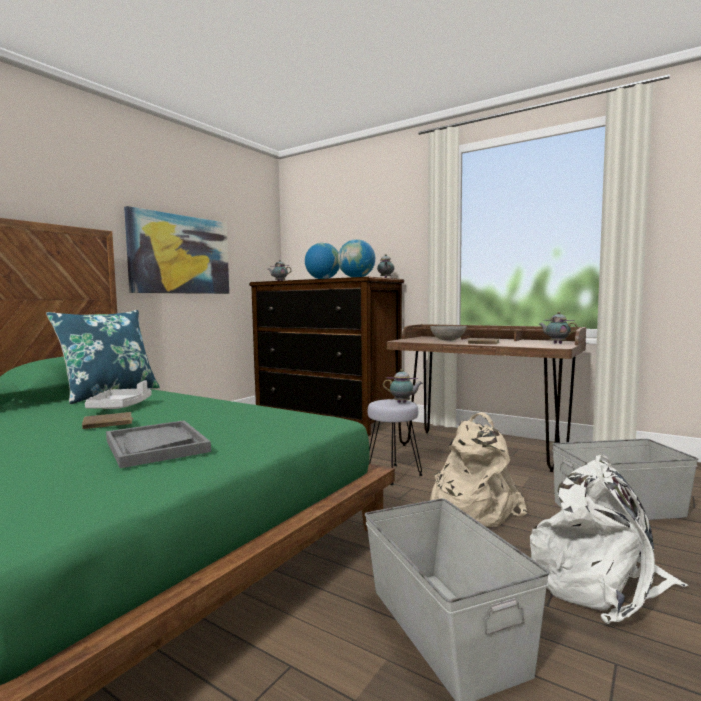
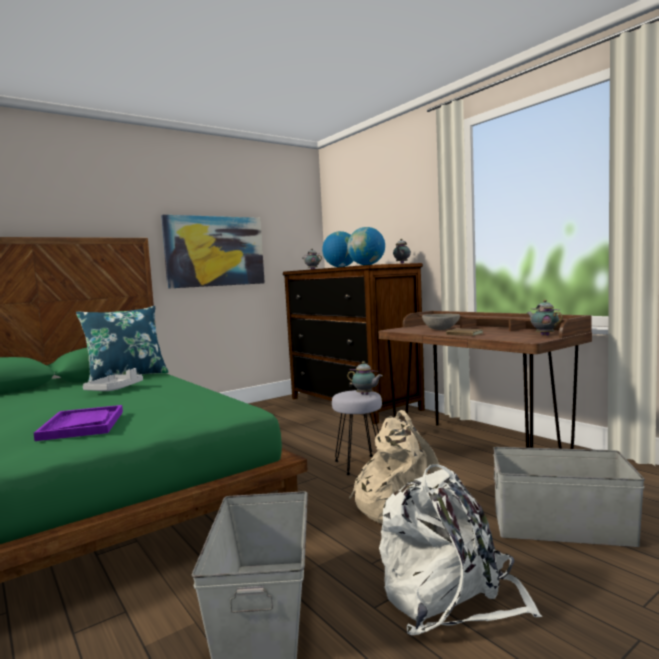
camera: 20 degrees right, 0 degrees up
brown book [82,412,134,429] -> none
grey tray [106,420,211,468] -> purple tray [34,405,123,441]

